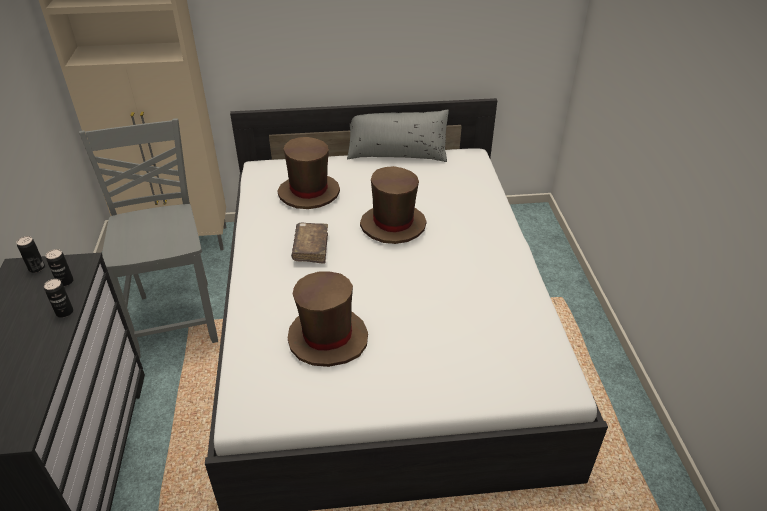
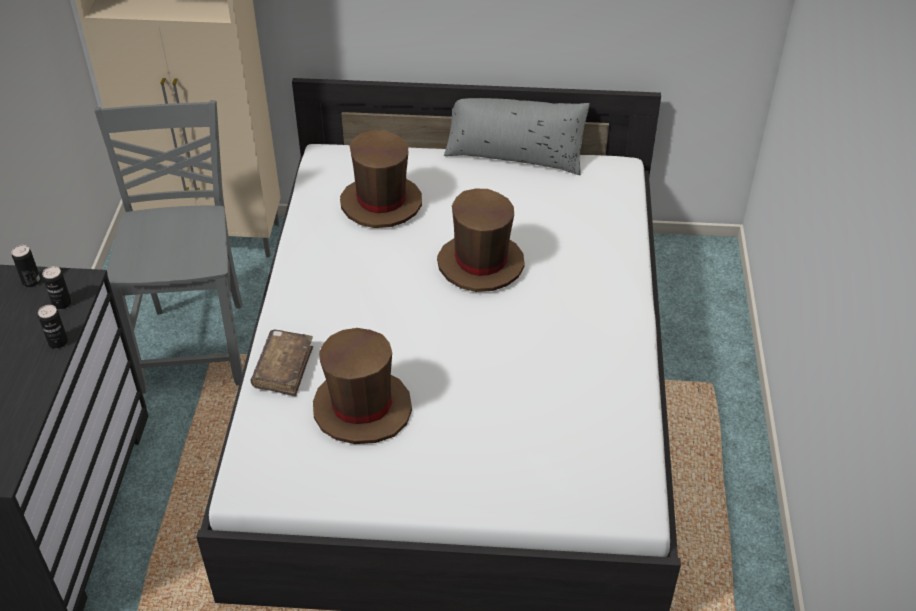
camera: 10 degrees right, 5 degrees up
brown book [291,223,328,263] -> brown book moved to [250,330,313,396]

